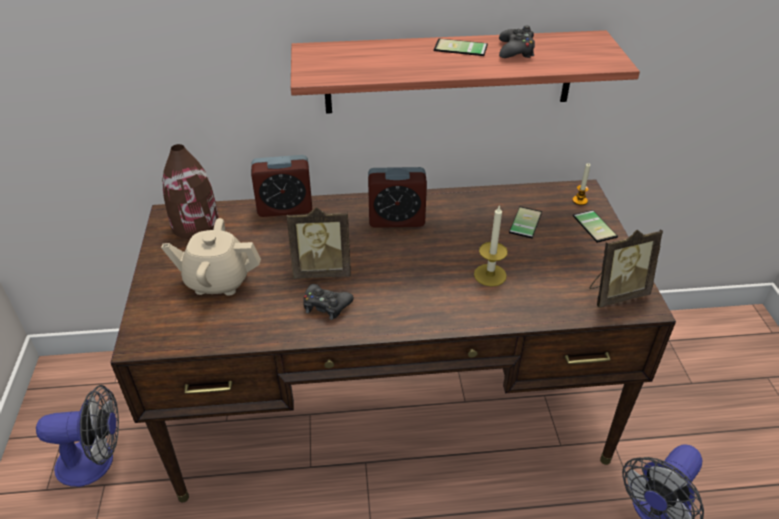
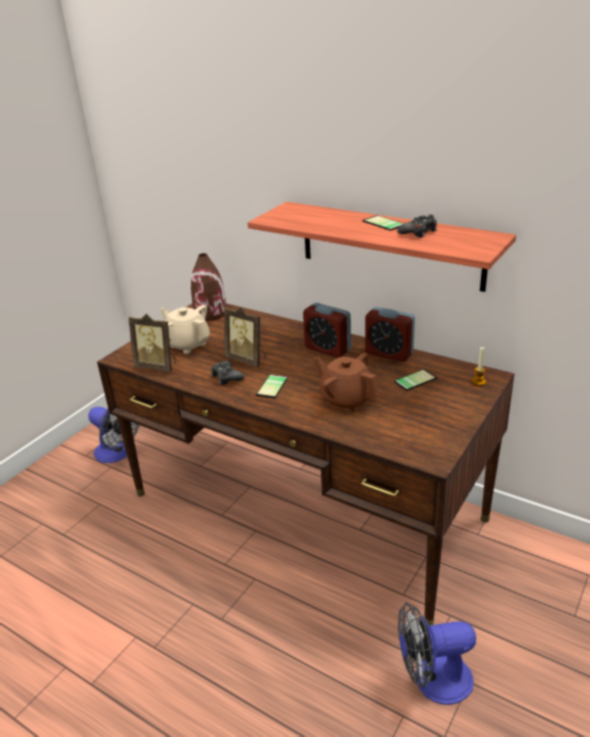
camera: 40 degrees right, 10 degrees down
alarm clock [251,155,312,217] -> alarm clock moved to [365,307,415,362]
candle [474,204,508,287] -> brown teapot [314,353,380,412]
phone [573,210,618,243] -> phone moved to [256,374,288,398]
picture frame [590,229,663,308] -> picture frame moved to [128,314,176,372]

